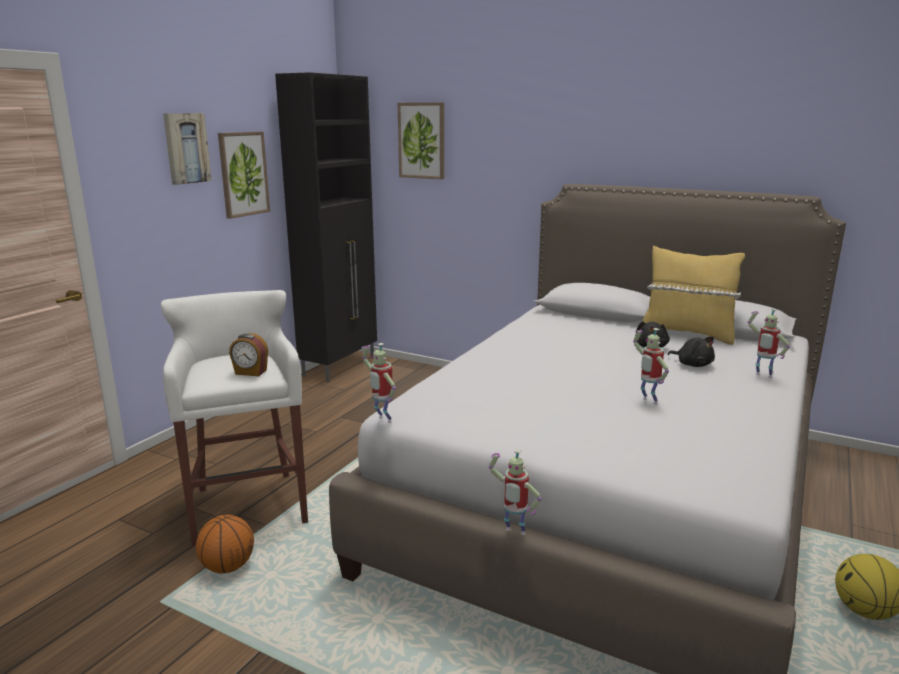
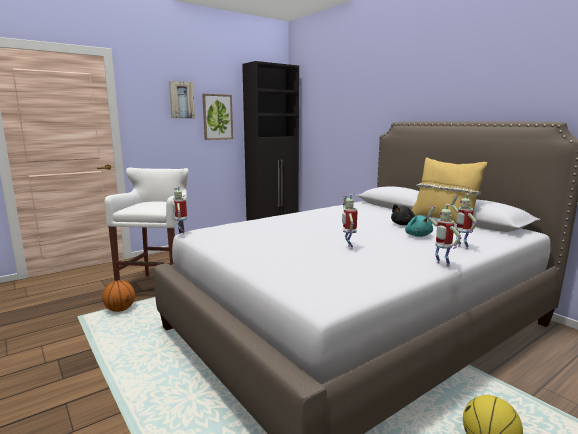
camera: 25 degrees right, 5 degrees down
alarm clock [229,333,268,376] -> none
picture [398,102,444,179] -> none
toy robot [489,449,541,535] -> toy robot moved to [427,204,461,266]
black plush toy [668,336,715,367] -> turquoise plush toy [405,215,433,237]

